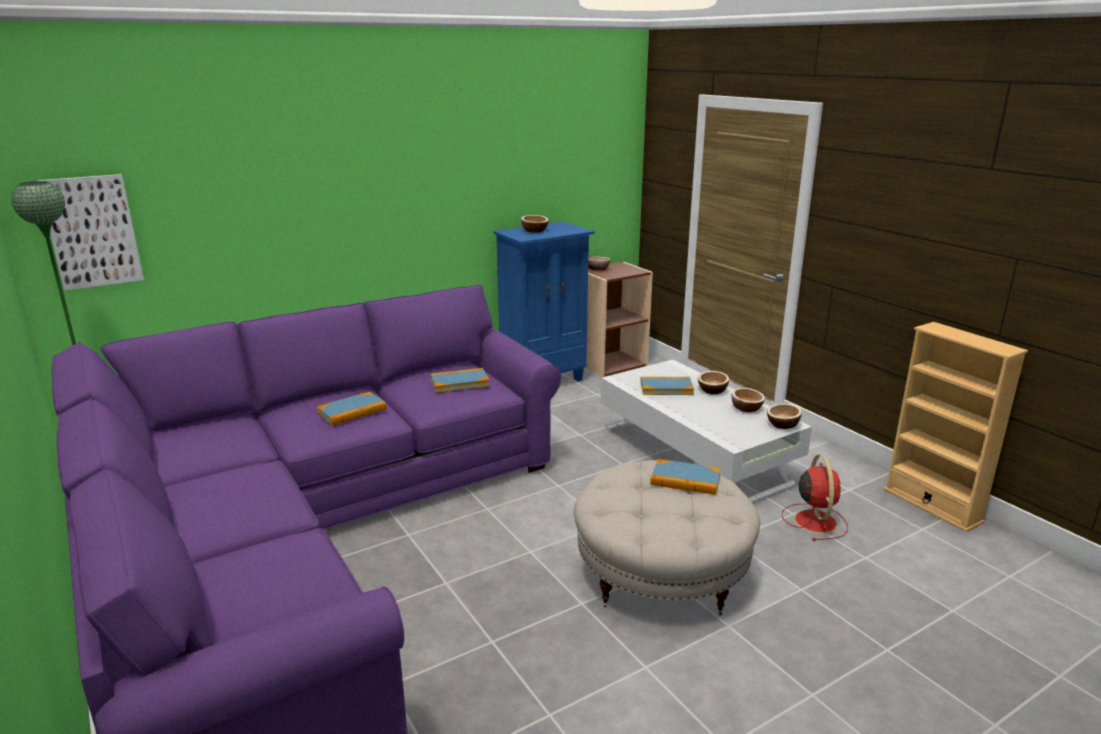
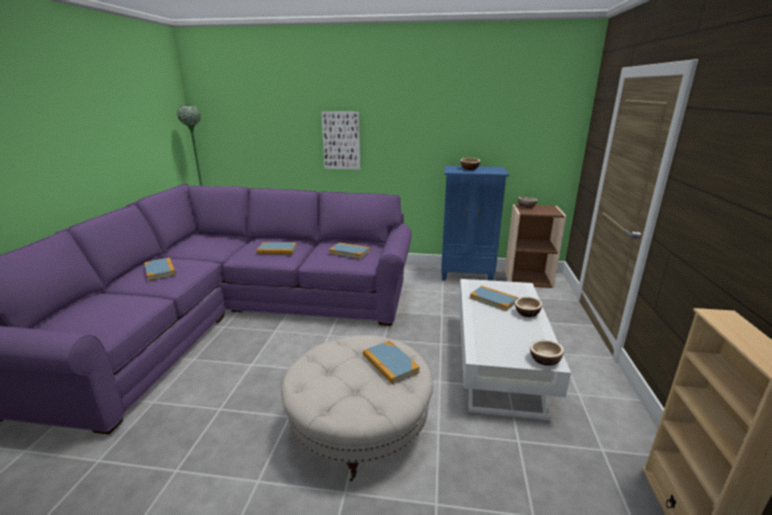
camera: 40 degrees right, 0 degrees up
picture [37,174,144,291] -> picture moved to [321,111,360,170]
bowl [731,388,765,412] -> none
red fan [782,455,848,541] -> none
none -> book [144,258,176,281]

